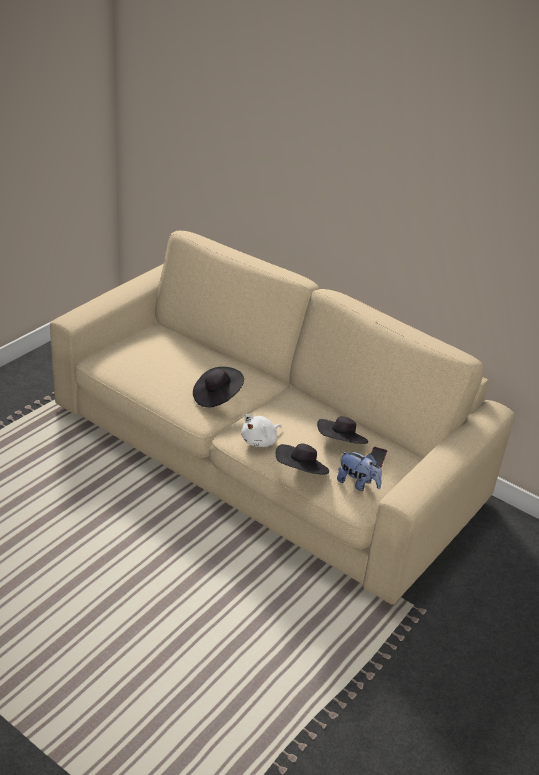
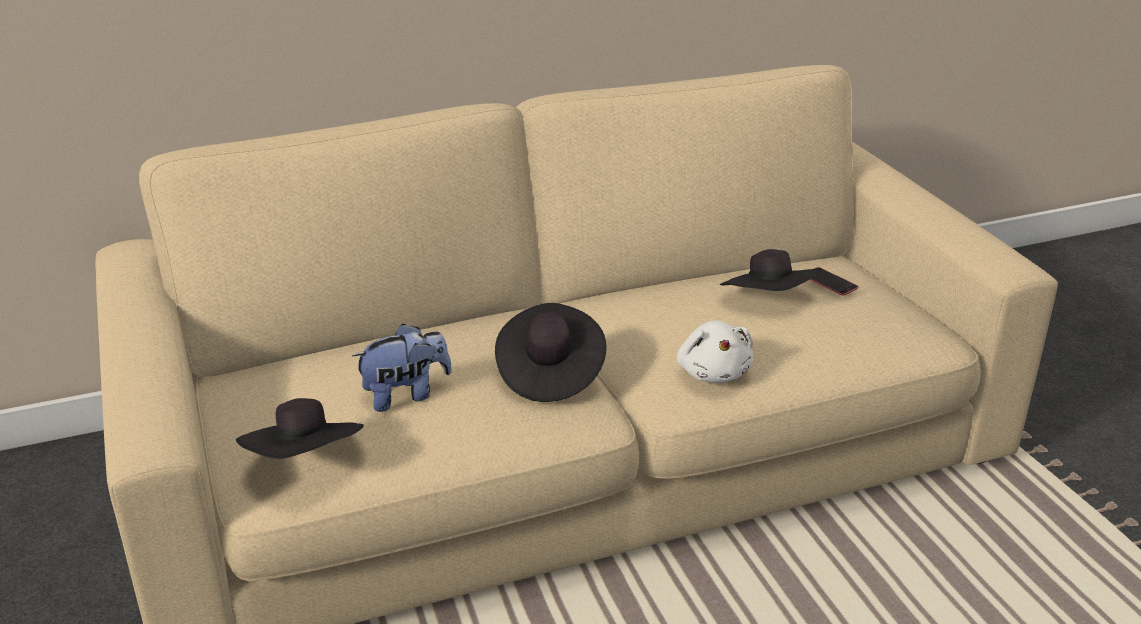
camera: 55 degrees left, 5 degrees down
black hat [276,443,329,474] -> black hat moved to [236,398,364,459]
plush toy [337,451,382,491] -> plush toy moved to [352,324,452,412]

